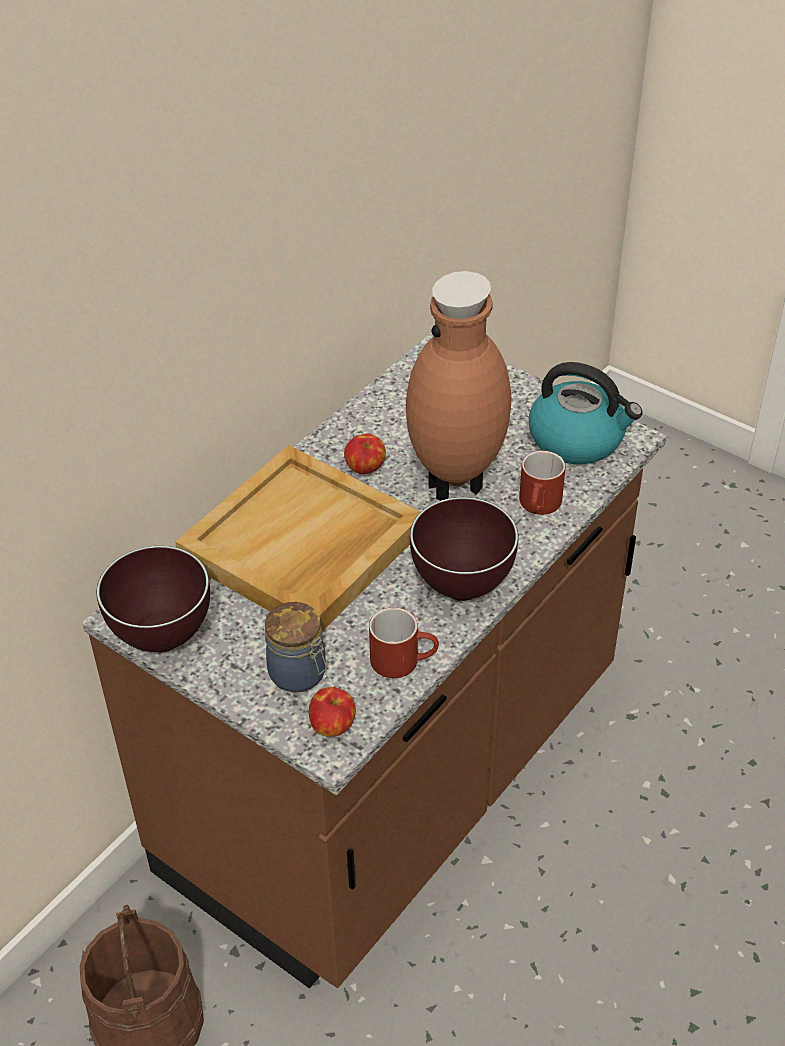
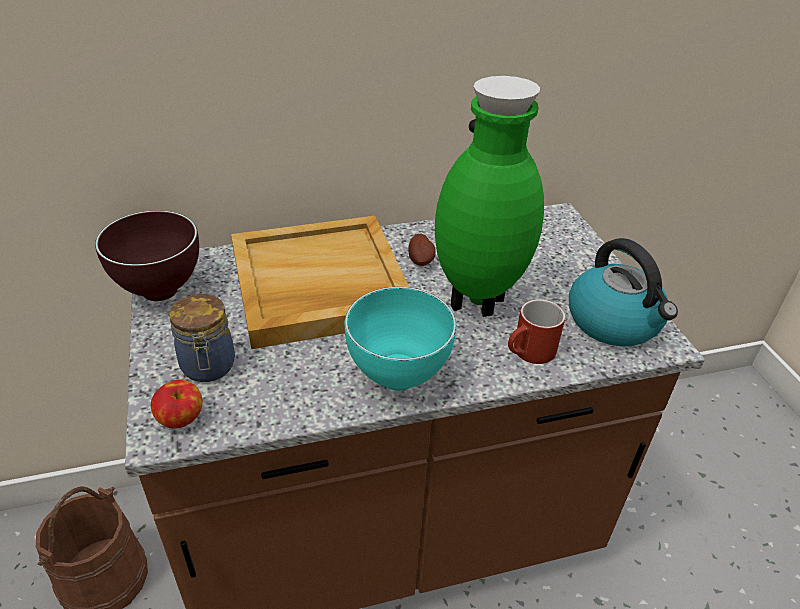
camera: 35 degrees right, 5 degrees down
apple [344,434,386,474] -> potato [408,234,436,266]
red mug [369,607,439,678] -> none
brown vase [406,271,511,501] -> green vase [435,76,544,317]
brown bowl [410,497,518,601] -> turquoise bowl [345,287,456,391]

